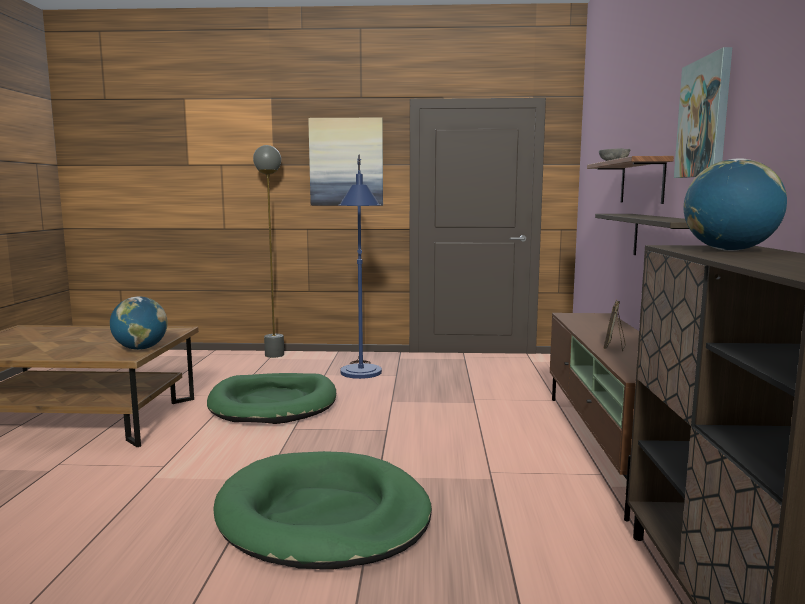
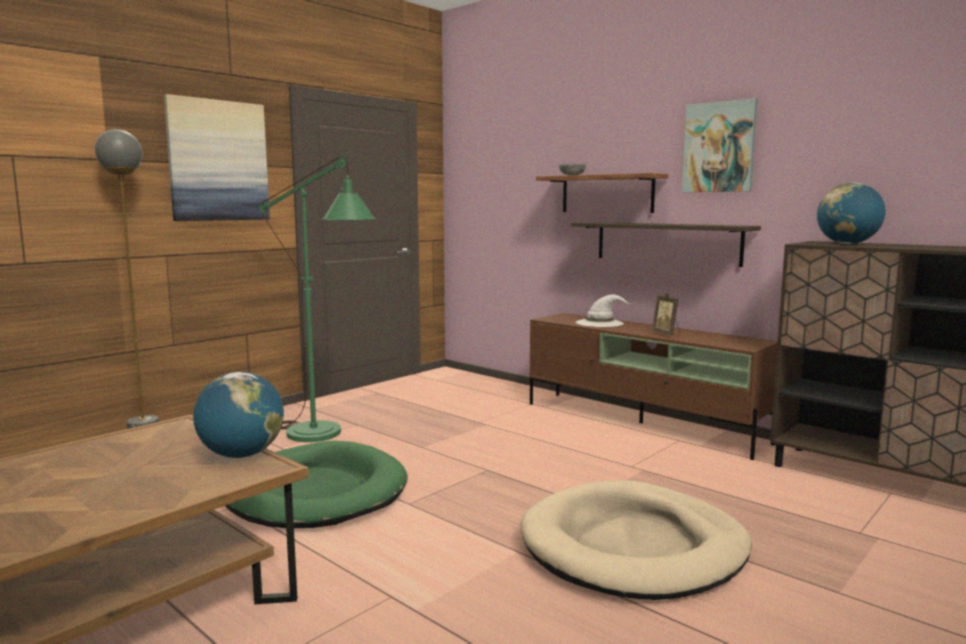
camera: 50 degrees left, 0 degrees up
green dog bed [213,451,432,569] -> beige dog bed [521,480,752,600]
blue floor lamp [338,155,382,379] -> green floor lamp [260,155,376,442]
none -> white hat [576,295,633,327]

